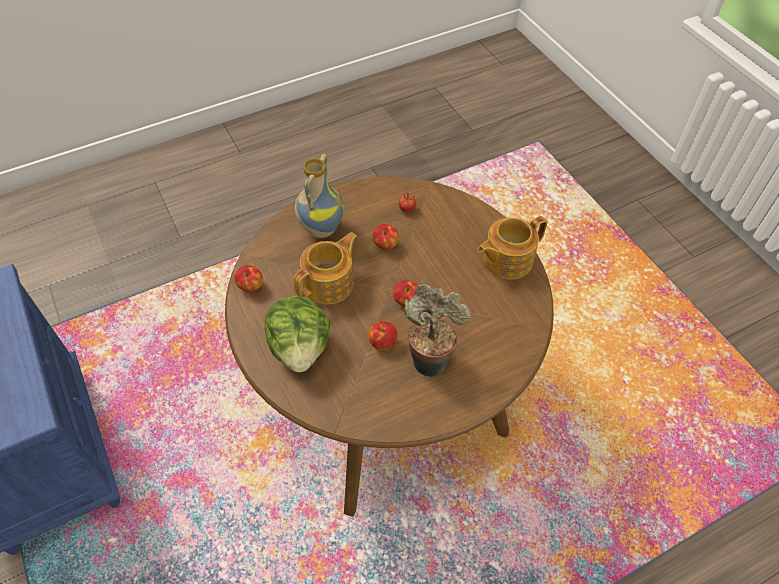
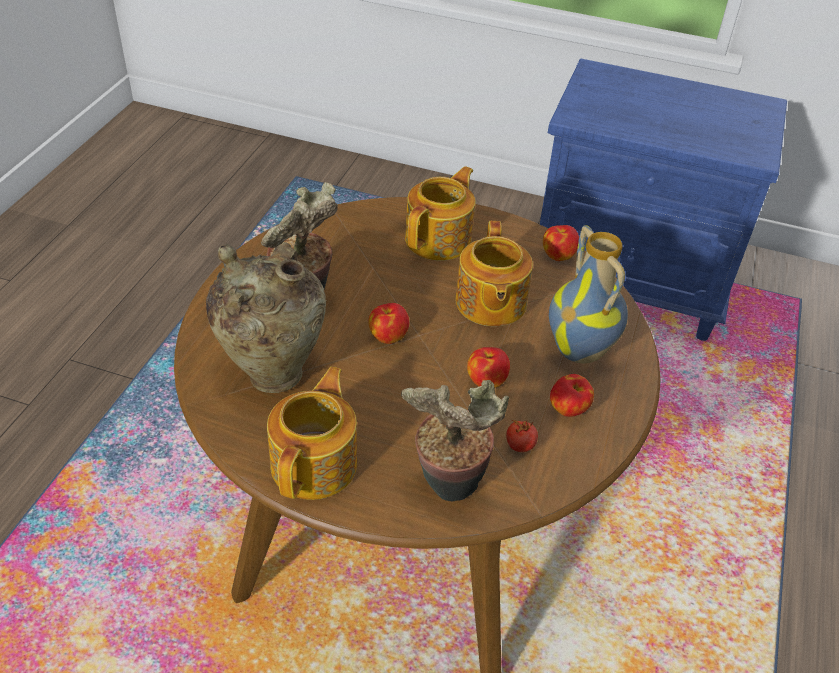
camera: 135 degrees right, 10 degrees down
lettuce [264,296,330,372] -> teapot [405,166,476,261]
apple [368,321,398,350] -> apple moved to [550,374,594,417]
none -> beige vase [206,242,326,393]
none -> potted plant [401,380,509,501]

